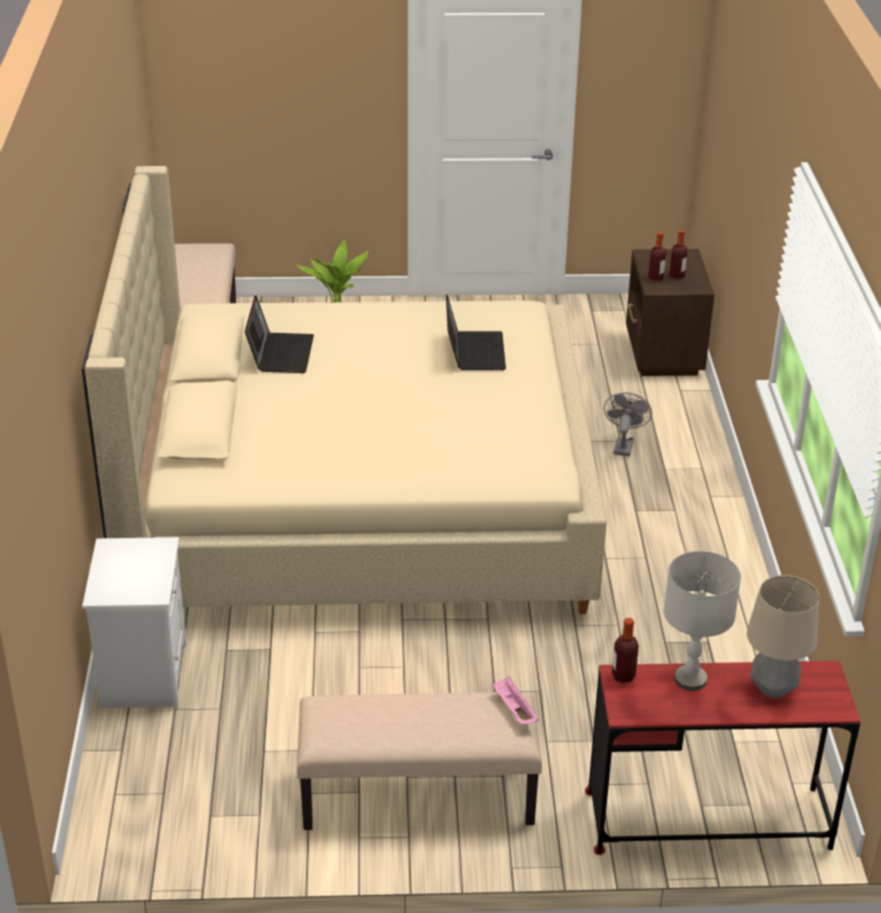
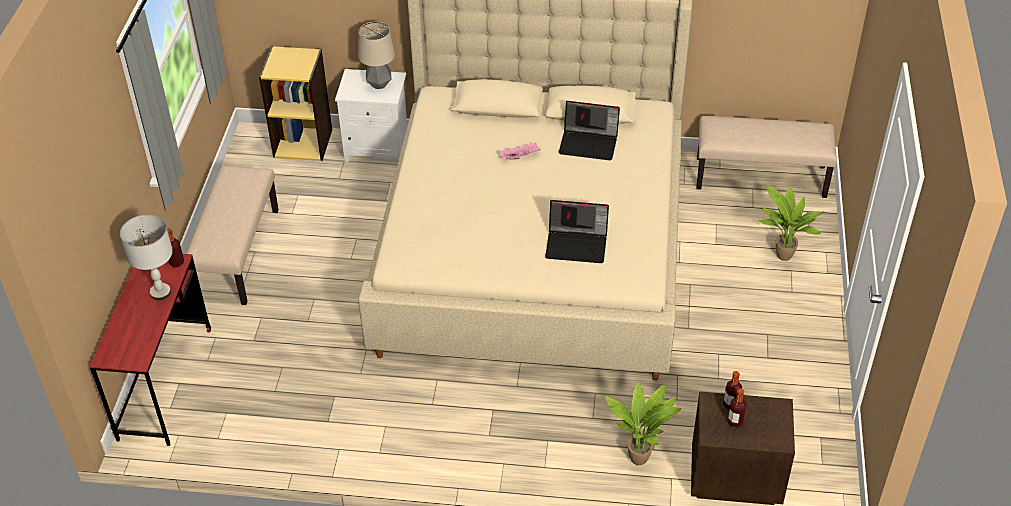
camera: 100 degrees right, 10 degrees up
pink tray [492,676,539,725] -> pink tray moved to [500,142,541,160]
grey fan [604,393,652,456] -> none
table lamp [747,575,819,698] -> table lamp moved to [358,22,395,89]
none -> yellow bookcase [259,46,332,161]
none -> potted plant [605,382,682,465]

